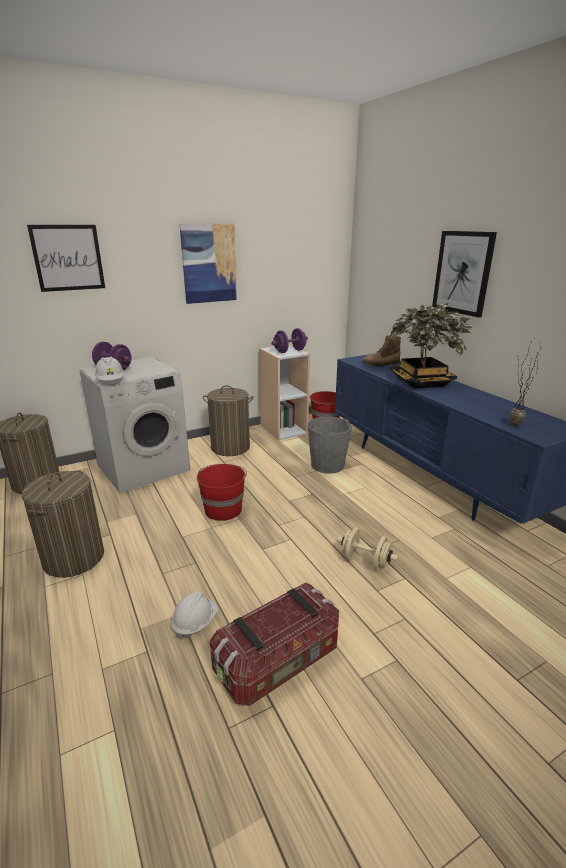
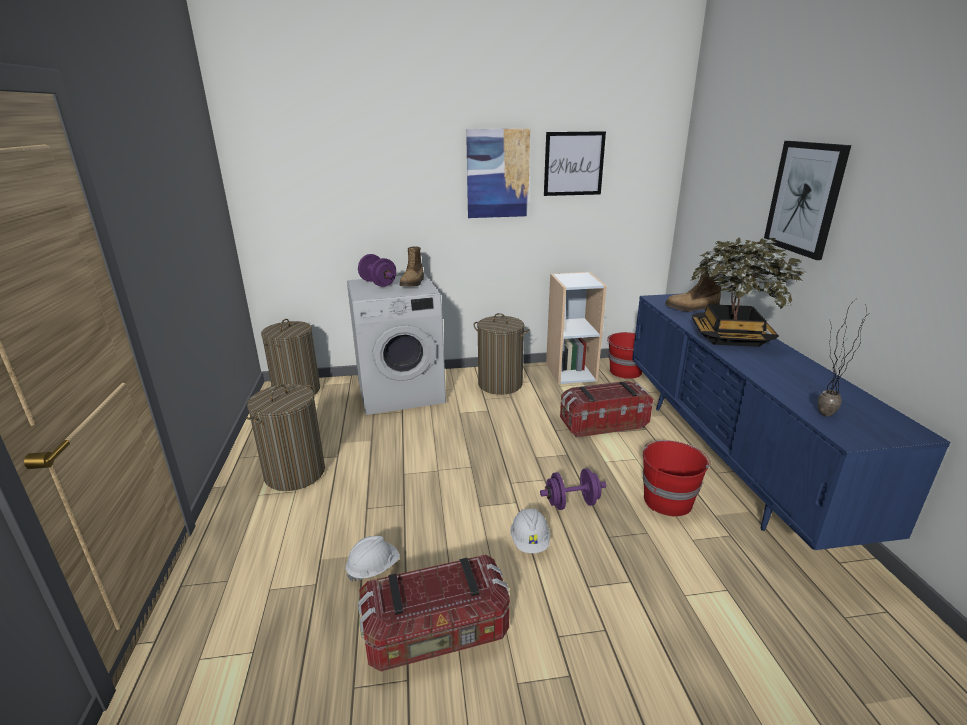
camera: 20 degrees right, 0 degrees up
picture [27,225,105,292] -> picture moved to [544,131,606,196]
white hard hat [95,357,124,380] -> white hard hat moved to [510,508,550,553]
red bucket [197,464,247,521] -> red bucket moved to [643,440,711,516]
purple dumbbell [271,328,308,353] -> purple dumbbell moved to [540,468,606,510]
grey bucket [308,416,352,474] -> storage box [560,381,653,438]
beige dumbbell [337,528,398,570] -> none
none -> boot [400,247,424,286]

